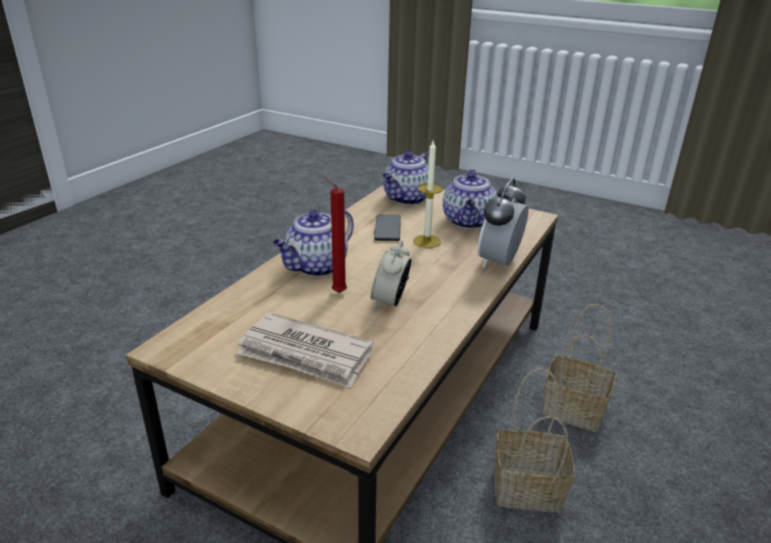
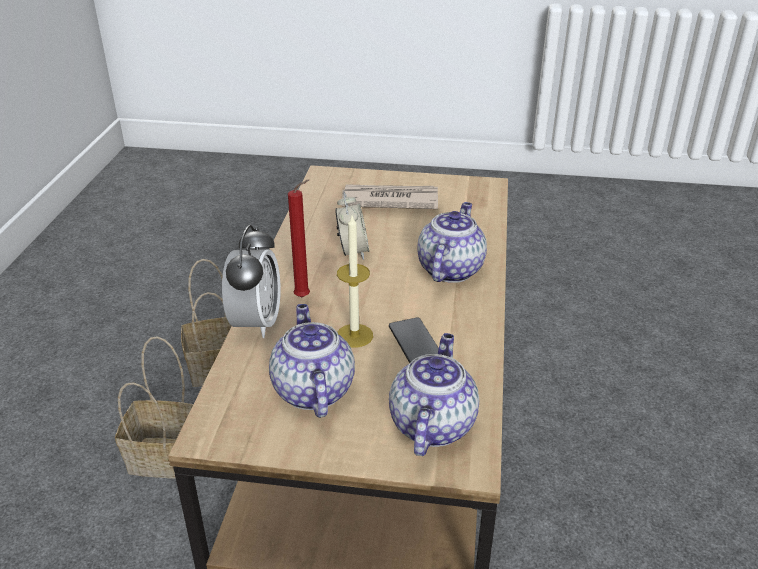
camera: 160 degrees right, 5 degrees up
red candle [324,176,347,293] -> red candle moved to [288,180,310,297]

